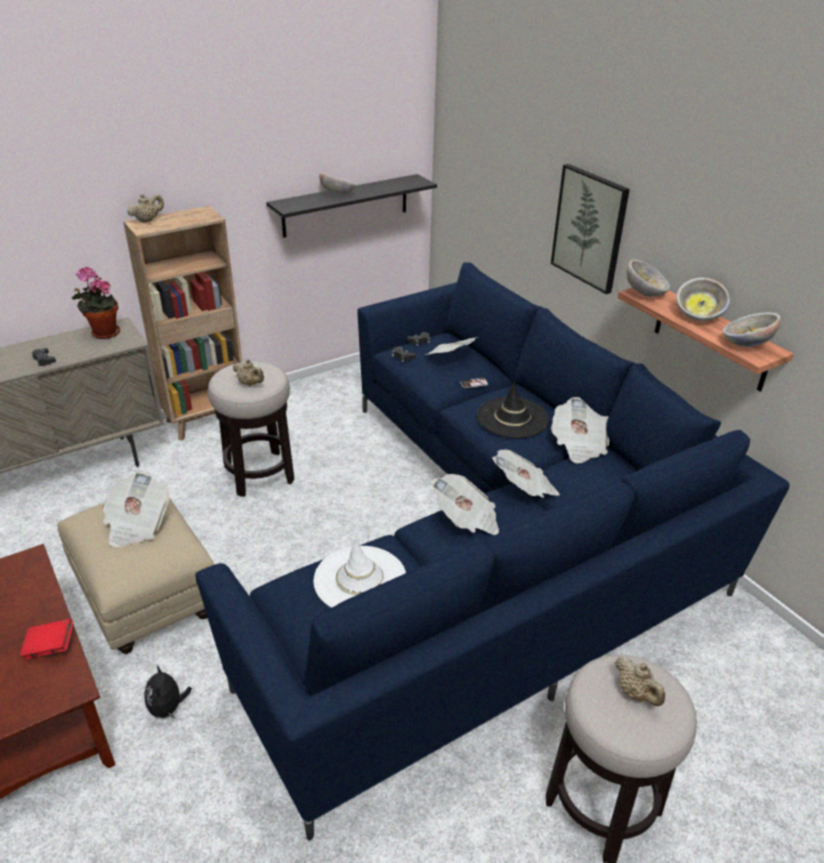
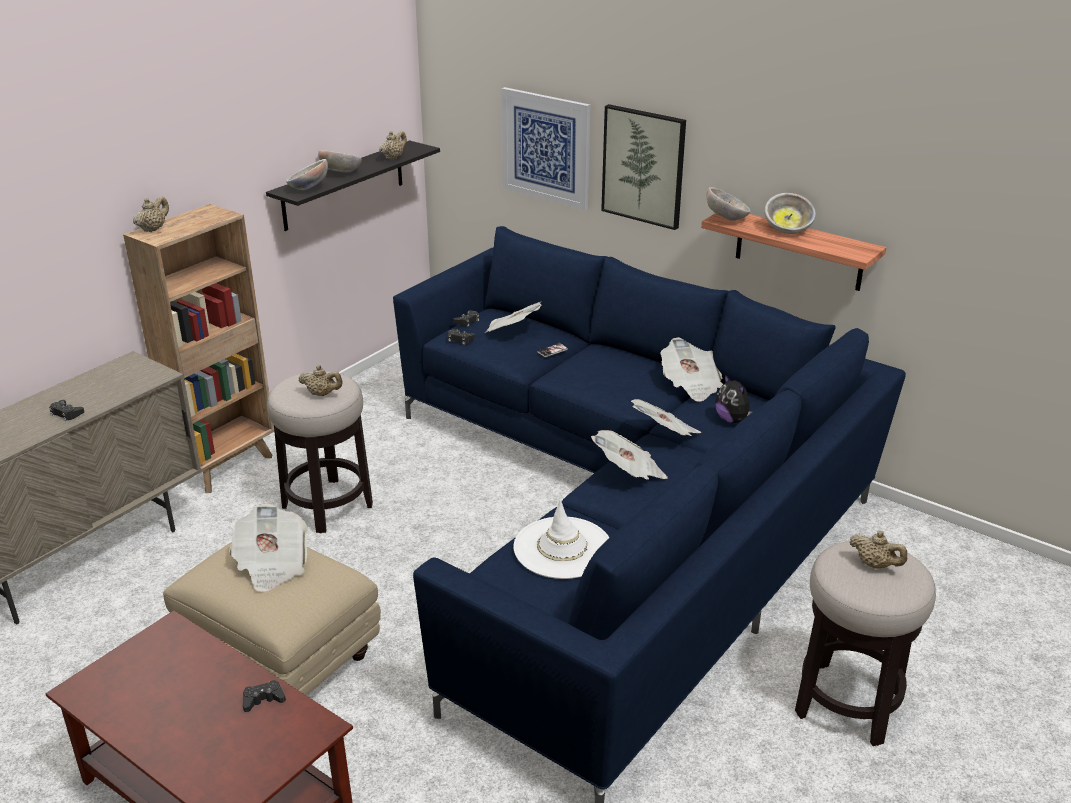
camera: 20 degrees left, 5 degrees down
red book [20,619,73,659] -> black game controller [243,680,286,712]
potted plant [71,267,120,339] -> none
plush toy [144,664,192,718] -> plush toy moved to [715,374,752,423]
black hat [477,380,549,438] -> none
bowl [723,312,781,347] -> bowl moved to [286,159,328,190]
none -> beige teapot [379,131,407,160]
none -> picture [501,87,591,210]

